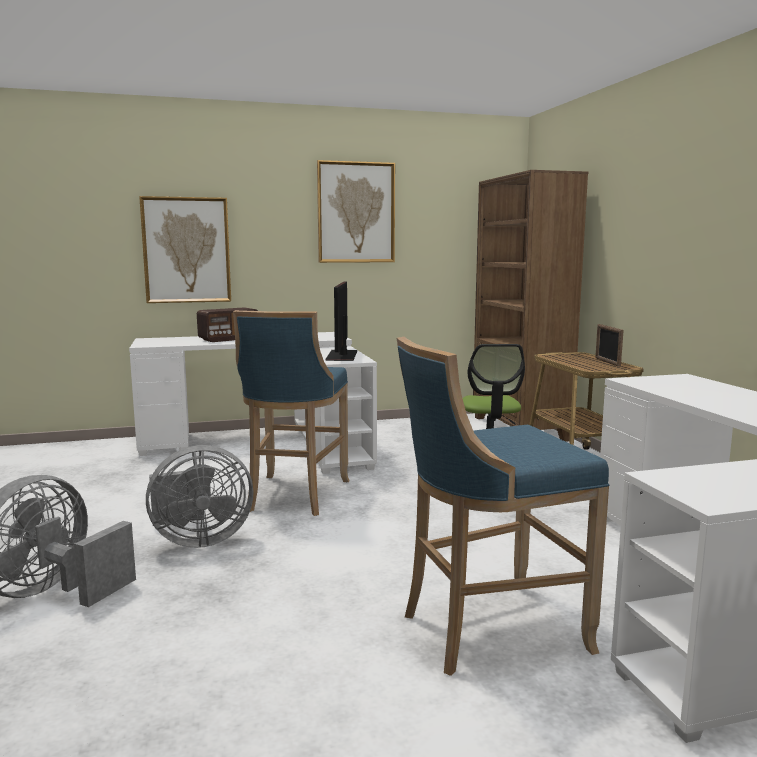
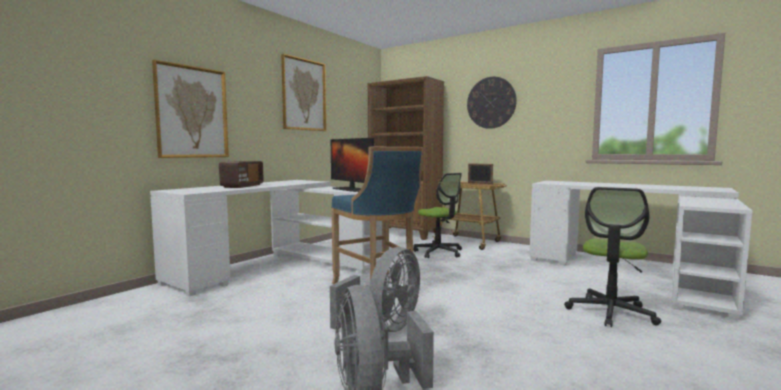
camera: 40 degrees left, 5 degrees down
blue stool [397,337,609,676] -> office chair [564,187,661,327]
none -> wall clock [467,77,517,129]

